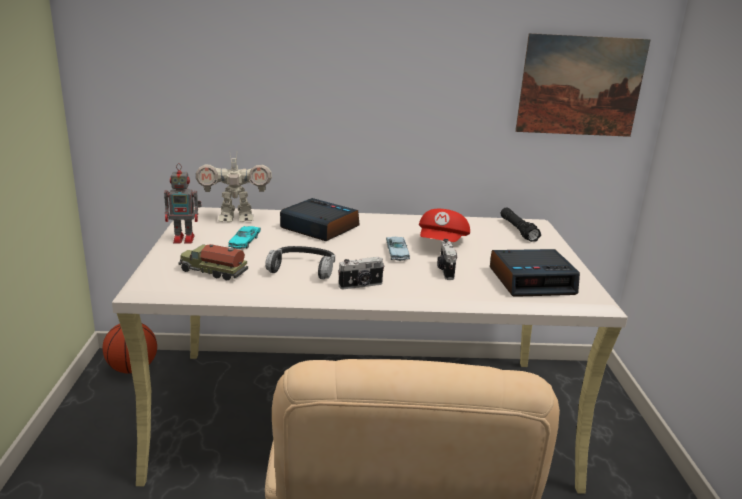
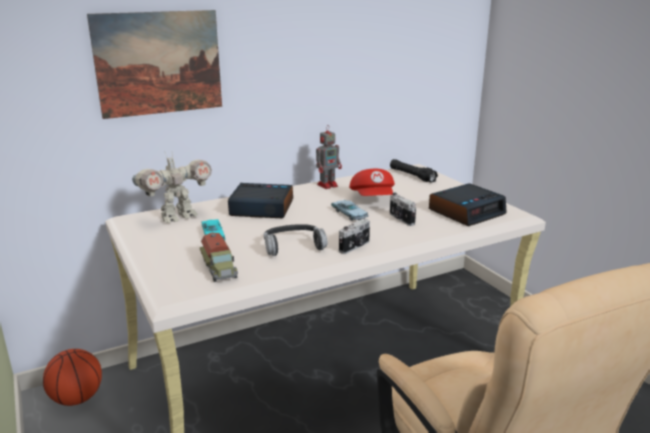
camera: 25 degrees left, 0 degrees up
toy robot [164,163,202,244] -> toy robot moved to [316,126,342,189]
toy truck [178,244,248,281] -> toy truck turned 105 degrees counterclockwise [200,232,238,282]
picture [515,33,651,137] -> picture moved to [87,10,222,119]

